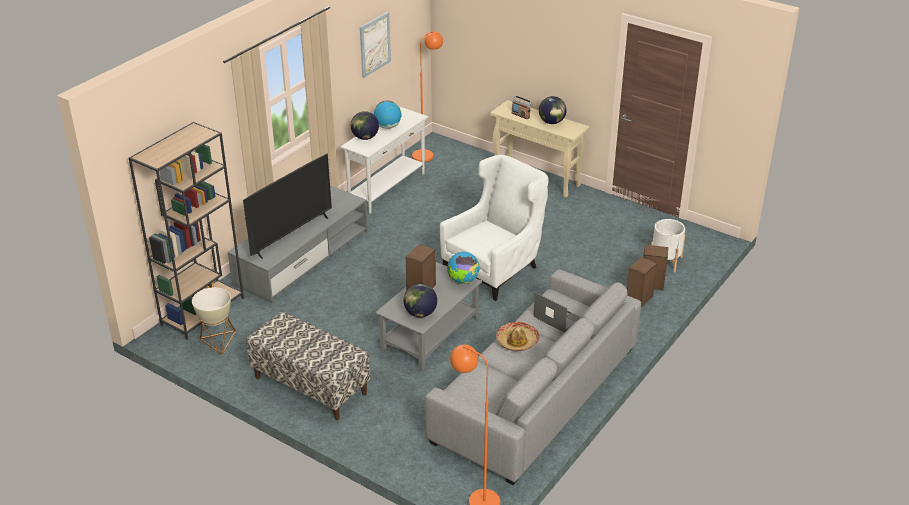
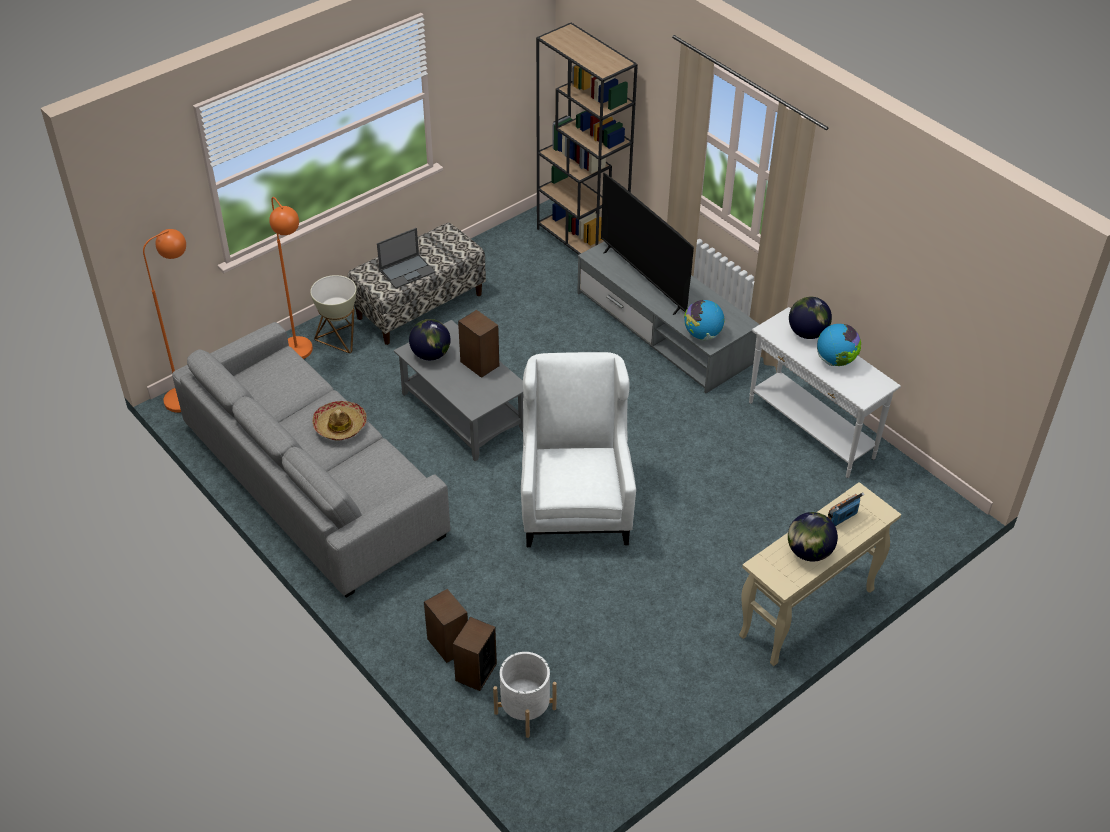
camera: 105 degrees right, 10 degrees up
planter [192,287,236,354] -> planter moved to [310,275,356,353]
picture [360,12,391,78] -> none
orange floor lamp [412,31,443,162] -> orange floor lamp moved to [269,197,313,359]
white armchair [440,155,549,301] -> white armchair turned 150 degrees counterclockwise [521,352,636,547]
globe [447,252,479,284] -> globe moved to [684,300,724,341]
laptop [534,292,580,333] -> laptop moved to [377,228,435,288]

